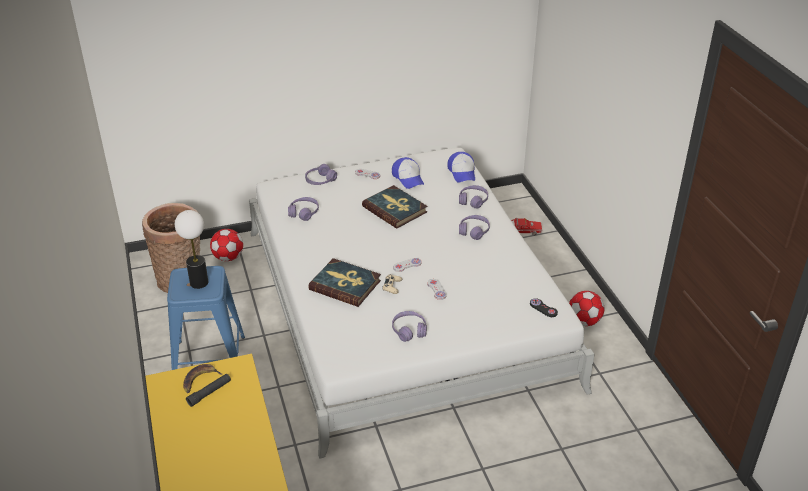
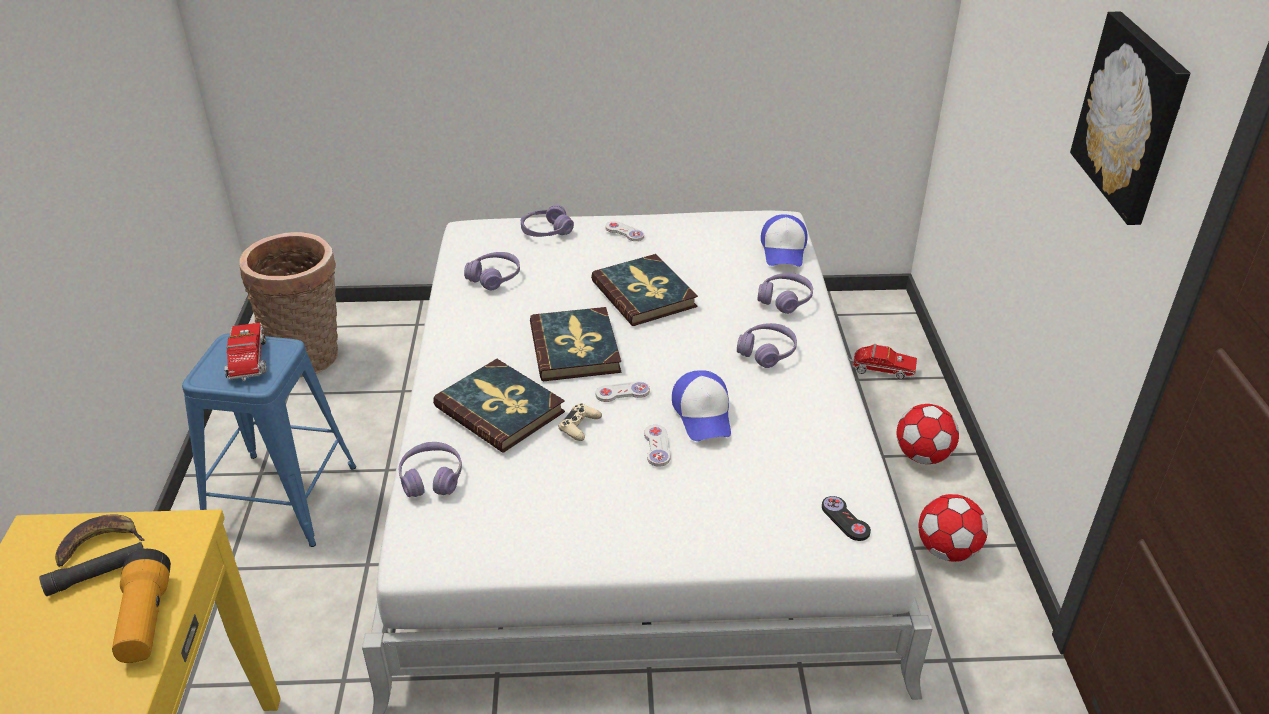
camera: 15 degrees right, 0 degrees up
table lamp [175,210,209,289] -> toy truck [224,323,267,381]
football [210,229,243,261] -> football moved to [897,404,959,464]
cap [392,157,424,189] -> cap moved to [672,370,731,441]
purple headphones [392,311,427,342] -> purple headphones moved to [399,442,462,497]
none -> flashlight [112,549,171,663]
none -> book [530,307,621,381]
none -> picture [1070,12,1191,225]

